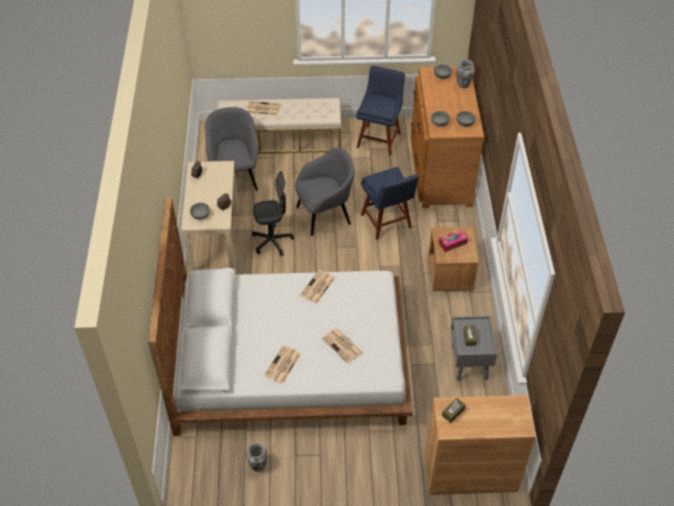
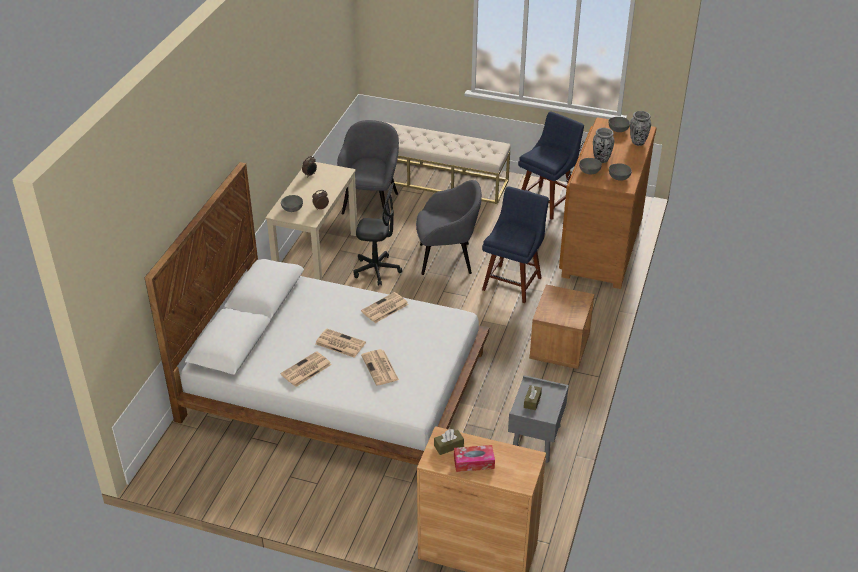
camera: 20 degrees right, 10 degrees down
vase [246,443,268,471] -> vase moved to [593,128,614,163]
newspaper [247,101,280,115] -> newspaper moved to [315,329,366,358]
blue chair [361,167,419,239] -> blue chair turned 150 degrees counterclockwise [482,187,549,303]
tissue box [439,229,468,252] -> tissue box moved to [454,445,495,472]

